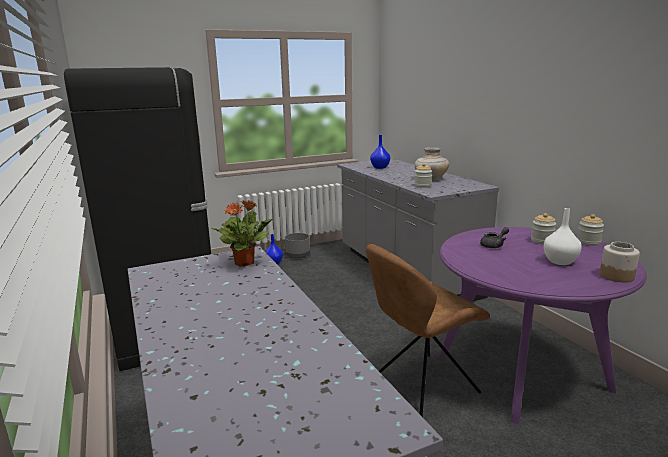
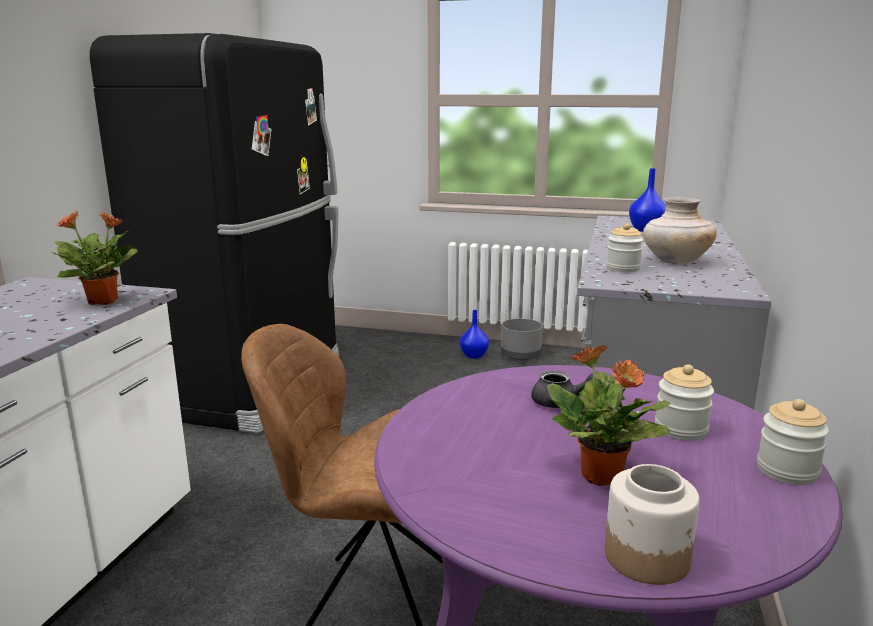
camera: 40 degrees right, 0 degrees up
white vase [543,208,582,265] -> potted plant [547,345,671,486]

